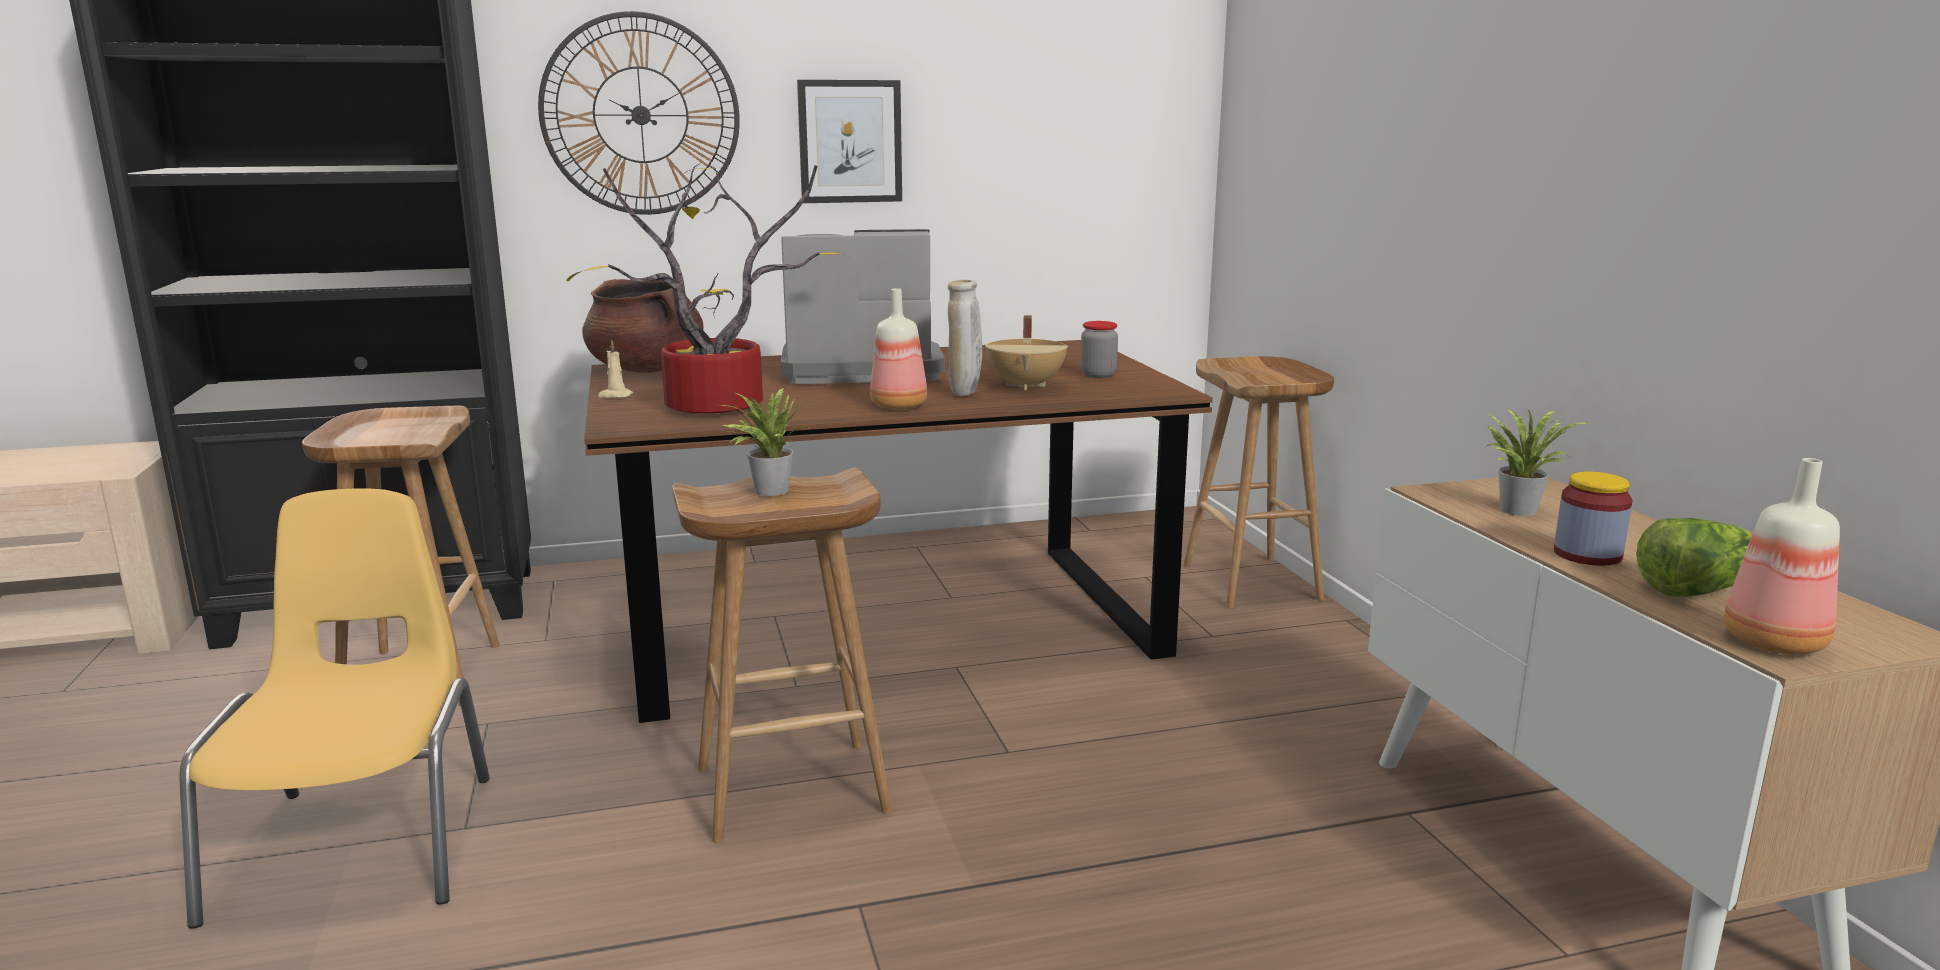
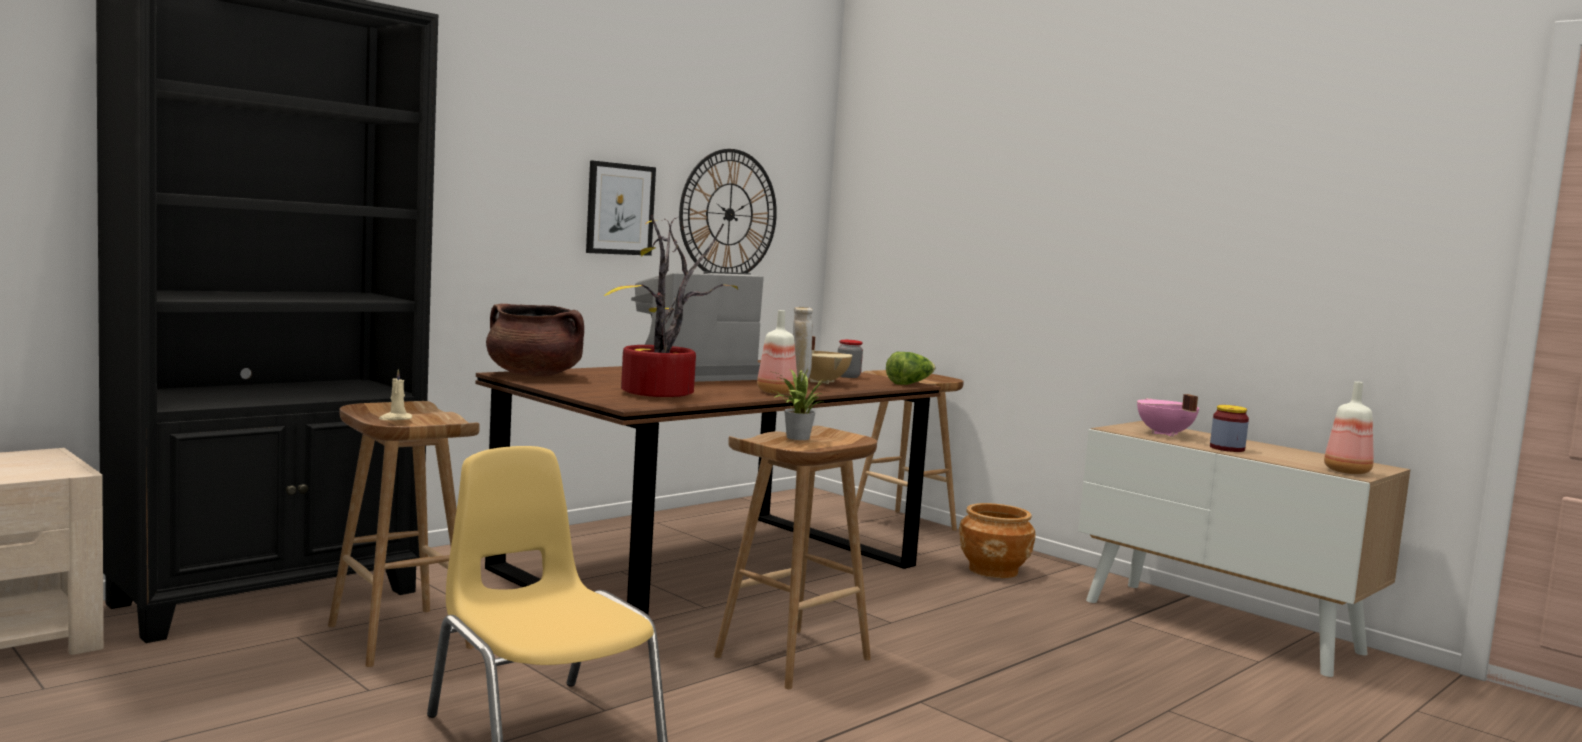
camera: 30 degrees left, 10 degrees down
wall clock [538,11,740,215] -> wall clock moved to [679,149,777,273]
beige candle [598,340,633,398] -> beige candle moved to [379,369,412,420]
potted plant [1486,409,1588,516] -> pink cooking pot [1137,394,1199,437]
lettuce [1636,518,1753,597] -> lettuce moved to [886,352,936,385]
none -> brown planter [959,503,1036,578]

